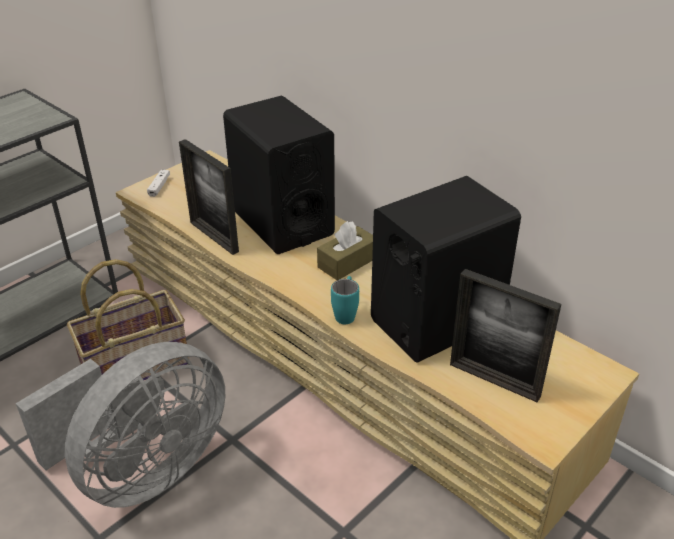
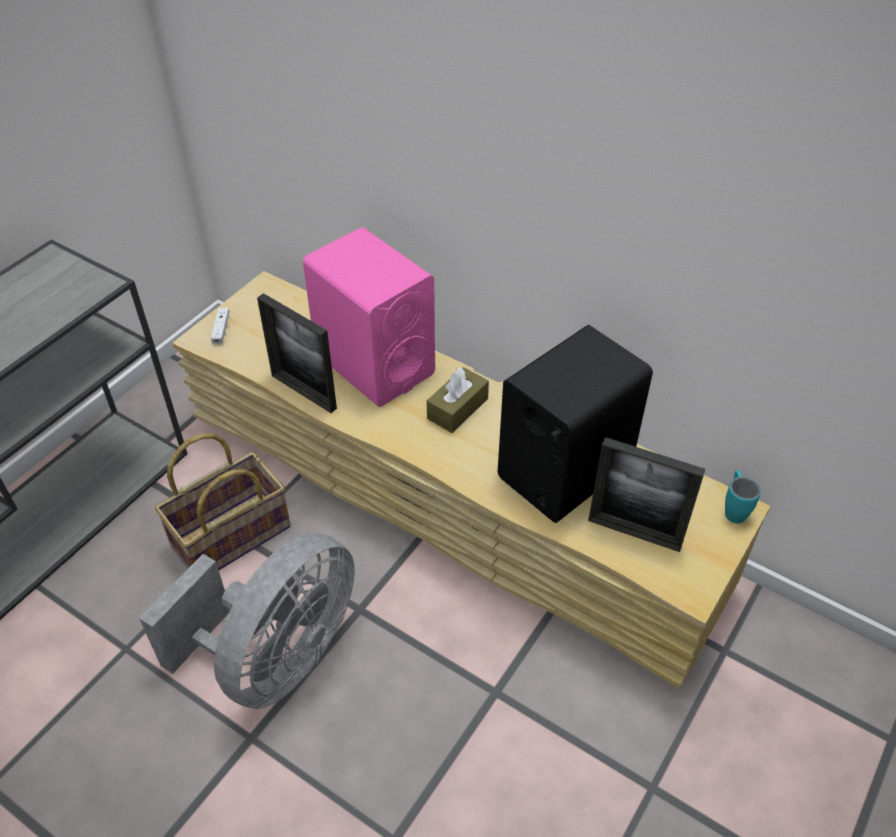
camera: 10 degrees left, 10 degrees up
black speaker [223,96,335,254] -> pink speaker [303,227,435,407]
turquoise mug [331,276,359,324] -> turquoise mug moved to [725,470,761,523]

